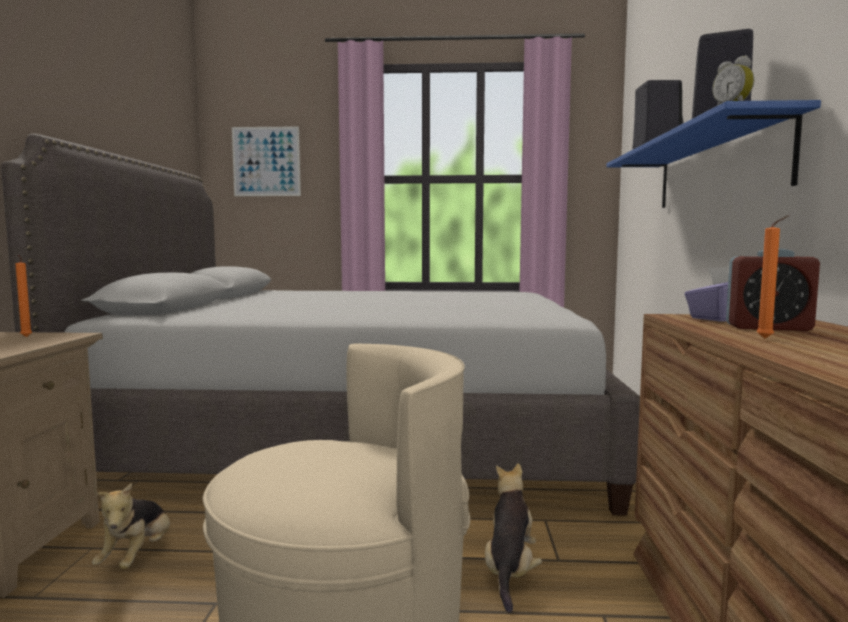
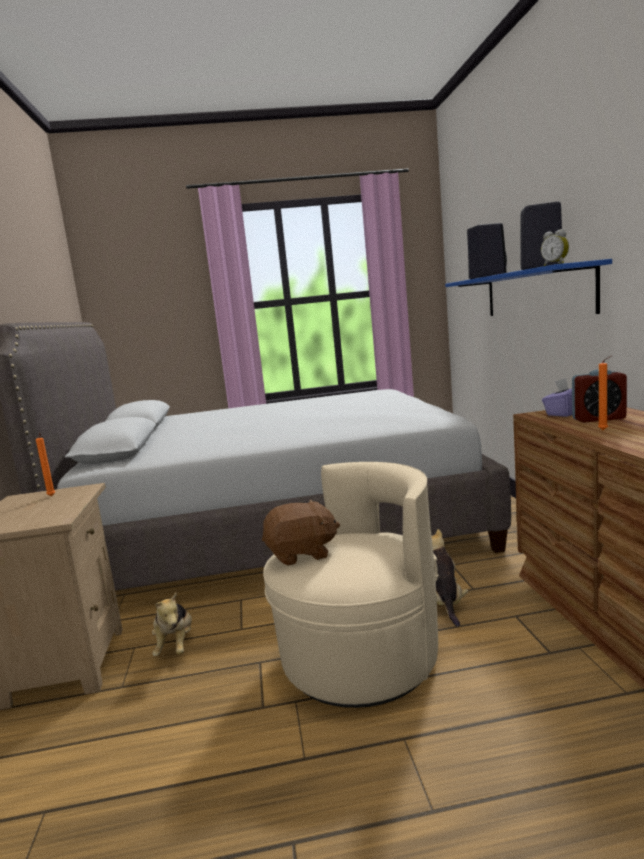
camera: 10 degrees left, 5 degrees up
picture [232,126,301,196] -> none
none -> brown plush toy [262,500,340,566]

